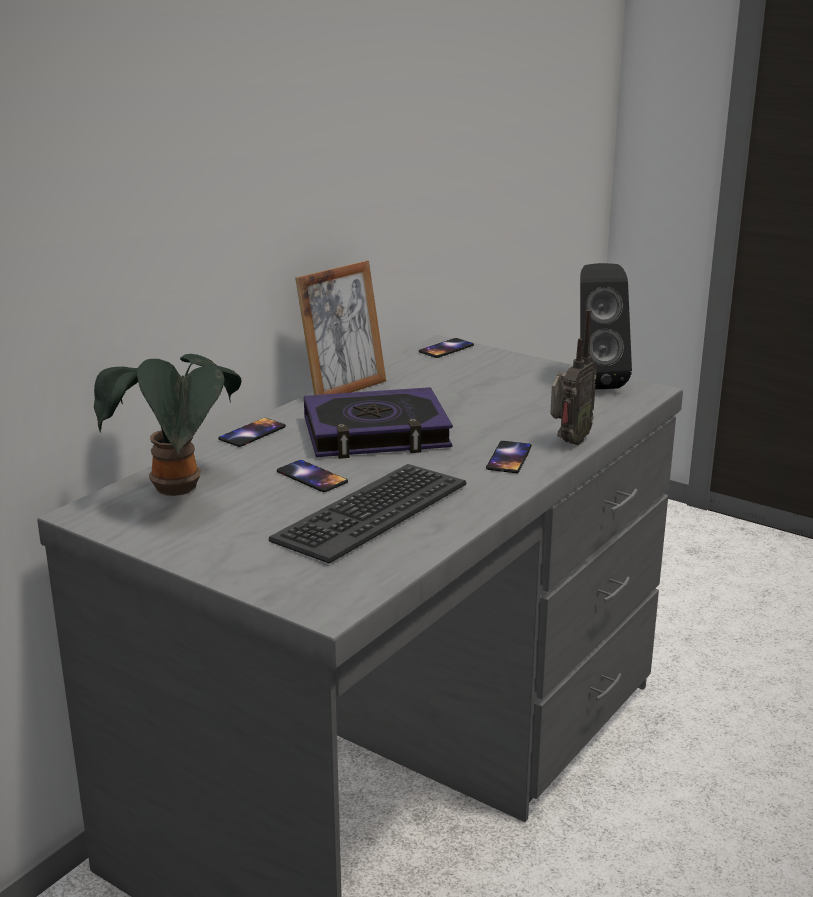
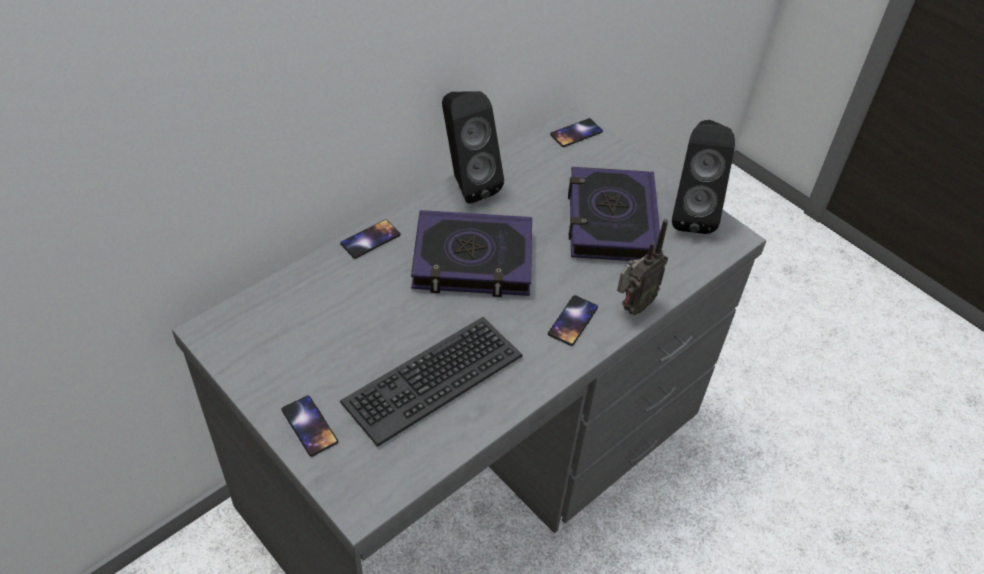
camera: 10 degrees right, 25 degrees up
potted plant [94,354,241,496] -> none
phone [277,460,348,492] -> phone moved to [281,396,338,457]
picture frame [295,261,386,395] -> black speaker [442,91,504,204]
none -> book [568,167,660,261]

